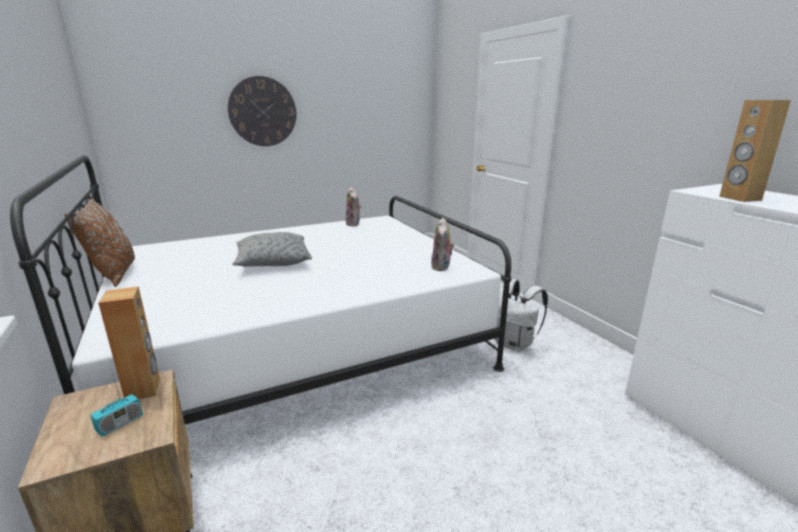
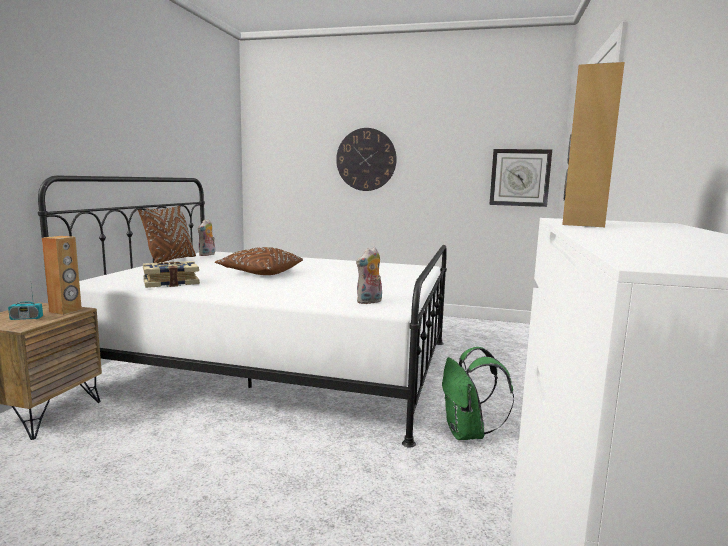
camera: 40 degrees right, 10 degrees down
grey pillow [232,232,312,267] -> brown pillow [215,247,303,275]
plush toy [345,187,362,226] -> plush toy moved to [198,219,215,256]
white backpack [495,279,548,352] -> green backpack [442,347,514,440]
none -> book [143,261,200,288]
none -> wall clock [489,149,552,207]

